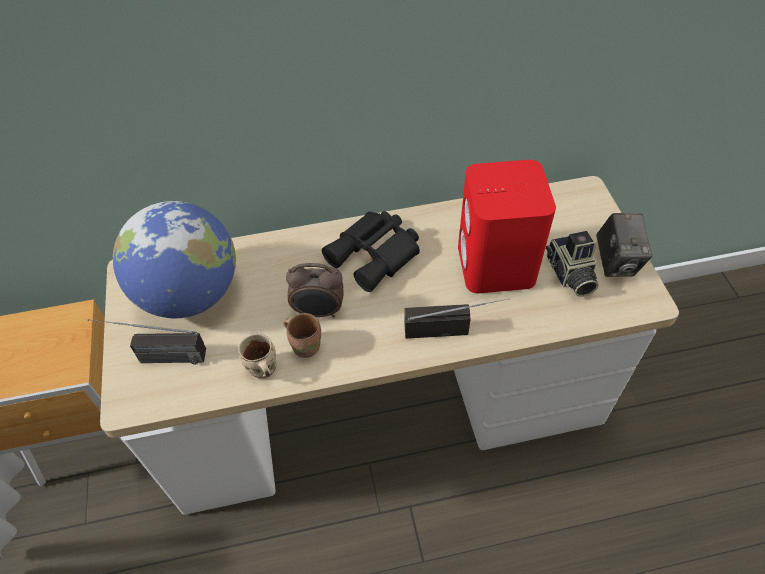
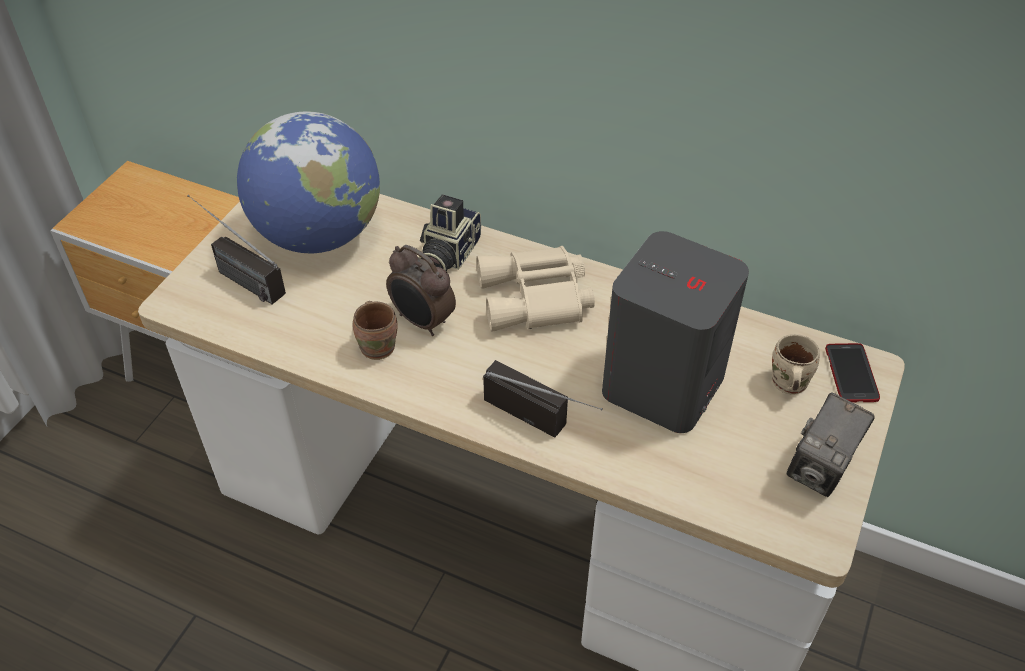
camera: 35 degrees right, 5 degrees down
beige mug [238,334,276,379] -> beige mug moved to [772,334,820,395]
black binoculars [322,211,420,292] -> beige binoculars [476,246,595,332]
red speaker [458,160,556,293] -> grey speaker [602,231,749,433]
camera [546,231,599,297] -> camera moved to [419,195,481,271]
none -> phone [825,343,880,403]

